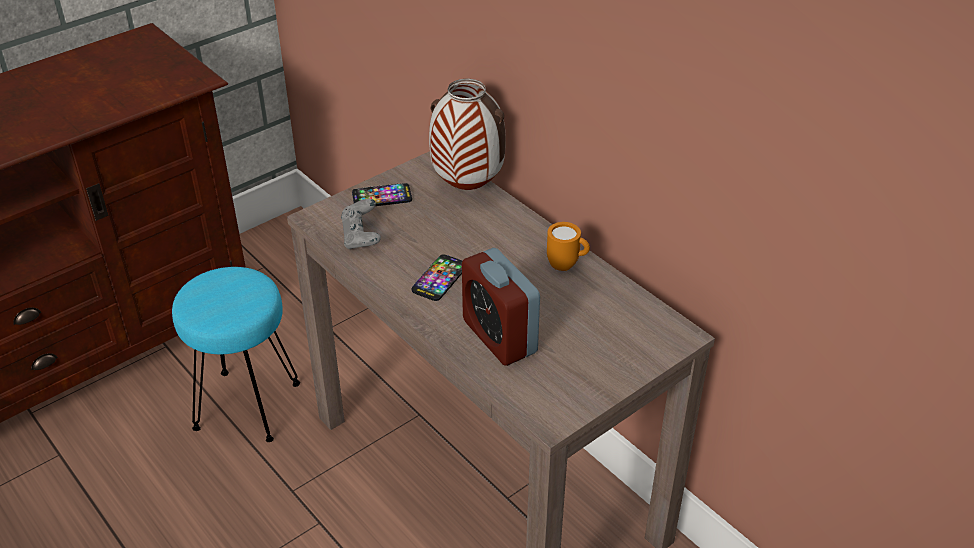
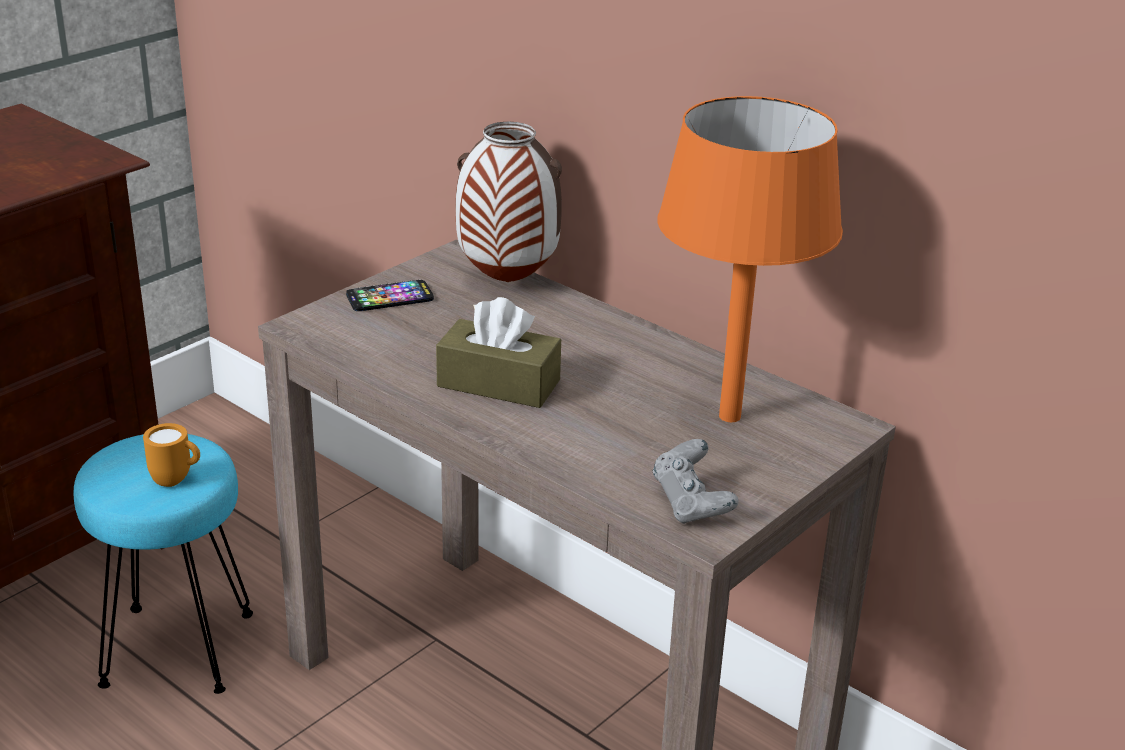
camera: 10 degrees left, 10 degrees down
grey game controller [341,199,381,249] -> grey game controller moved to [652,439,738,524]
phone [412,254,462,301] -> brown tissue box [436,297,561,408]
alarm clock [462,248,540,366] -> none
orange mug [547,222,590,271] -> orange mug moved to [143,423,200,487]
none -> orange table lamp [658,96,843,422]

